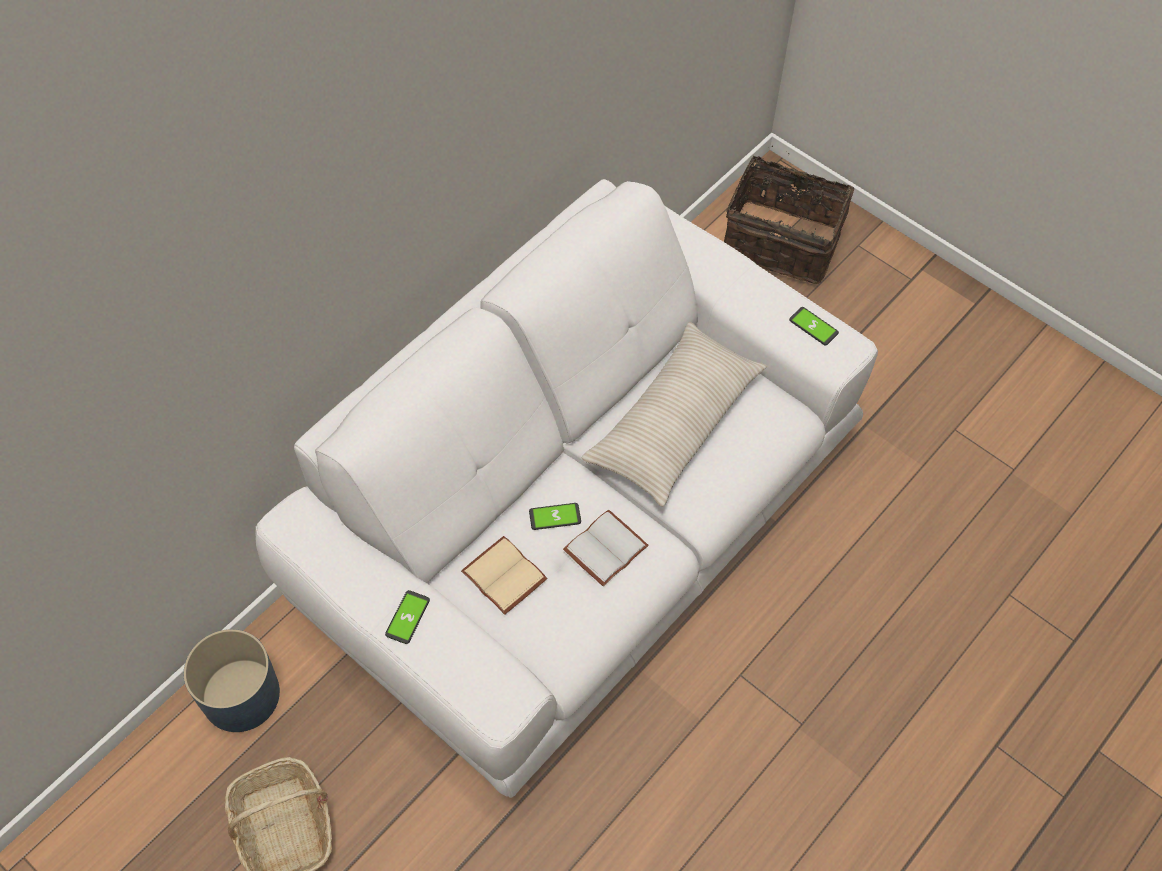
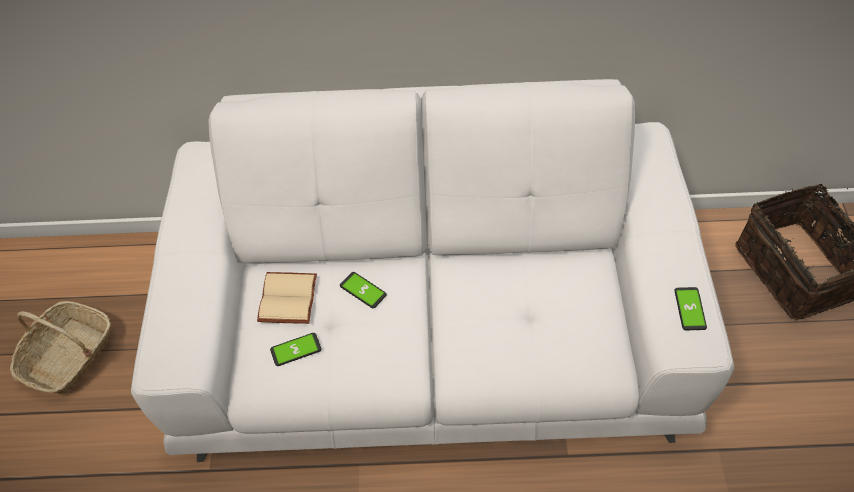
camera: 50 degrees right, 5 degrees down
blue planter [184,629,280,732] -> none
phone [385,590,430,644] -> phone moved to [270,333,321,366]
white book [563,510,649,586] -> none
beige pillow [582,322,767,507] -> none

